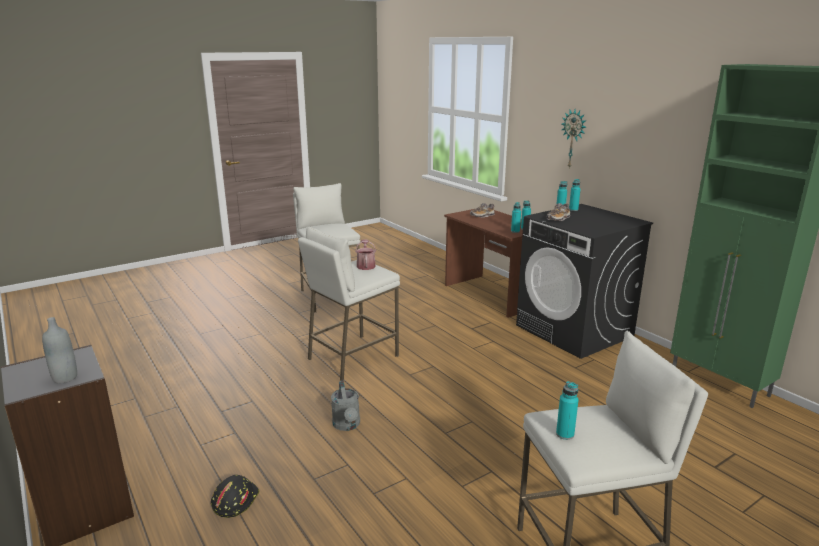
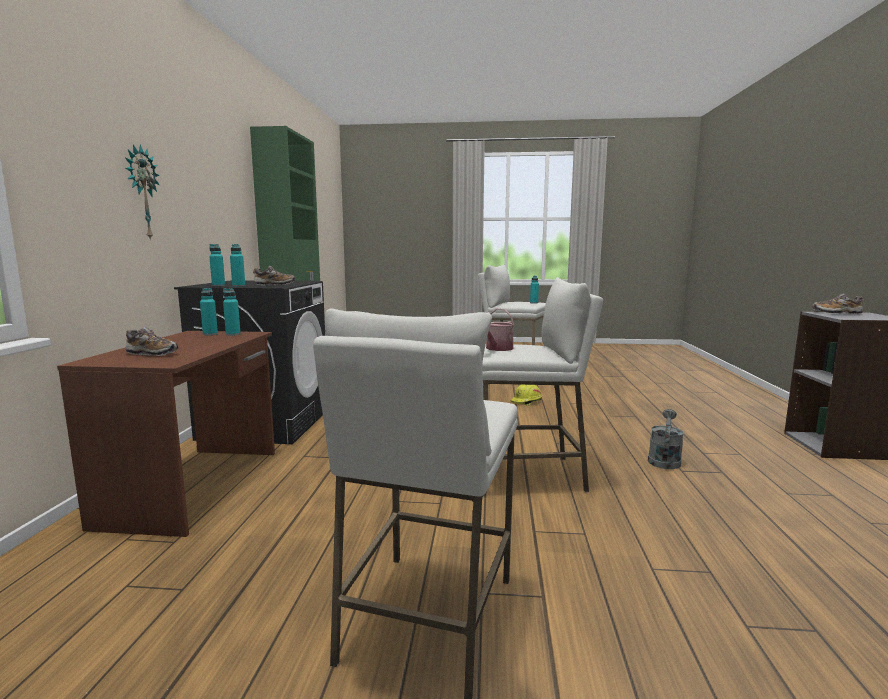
camera: 140 degrees left, 10 degrees down
grey bottle [42,317,77,384] -> shoe [813,293,865,314]
black hard hat [211,475,259,518] -> none
grey watering can [331,381,360,431] -> grey watering can moved to [648,409,684,469]
none -> yellow hard hat [511,385,542,406]

